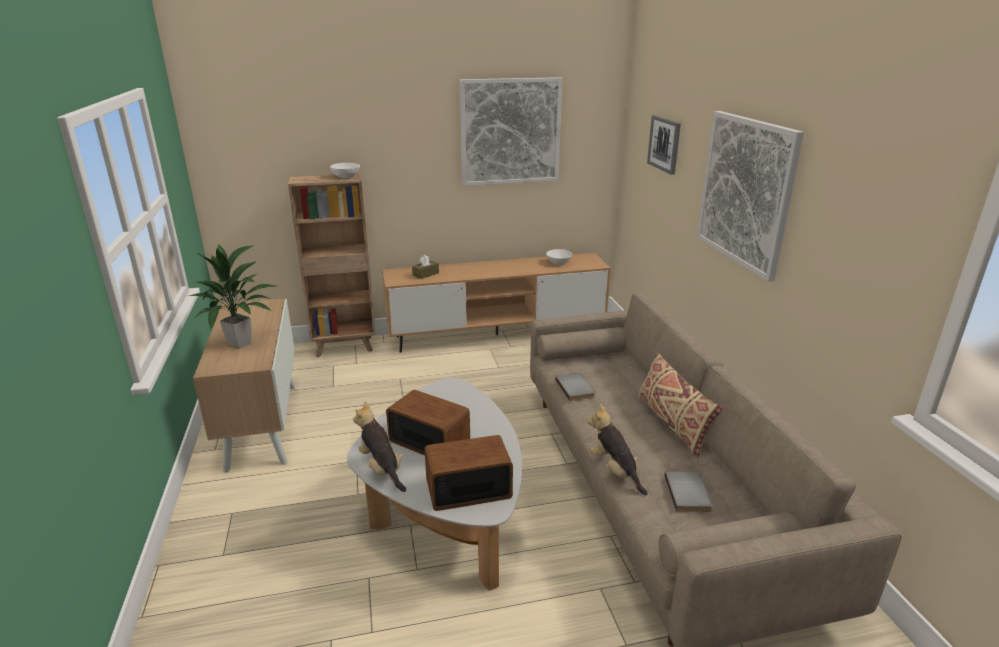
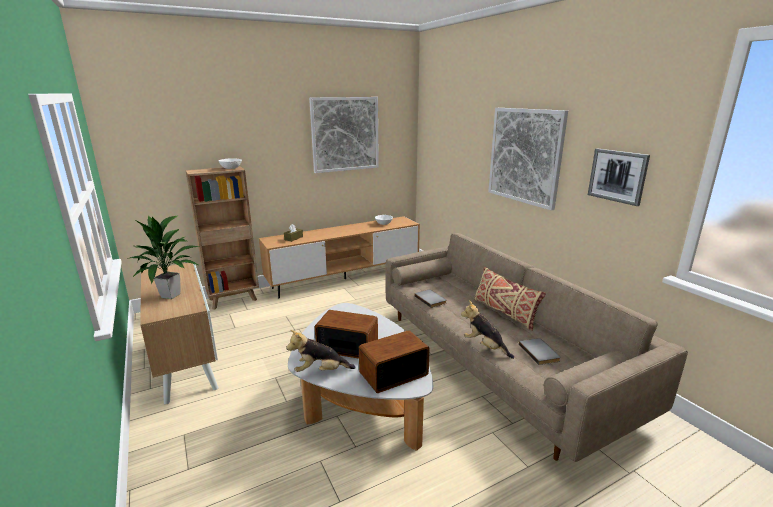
camera: 15 degrees left, 5 degrees down
plush toy [353,401,406,492] -> plush toy turned 45 degrees counterclockwise [286,330,356,372]
picture [647,115,681,175] -> picture moved to [588,149,650,206]

